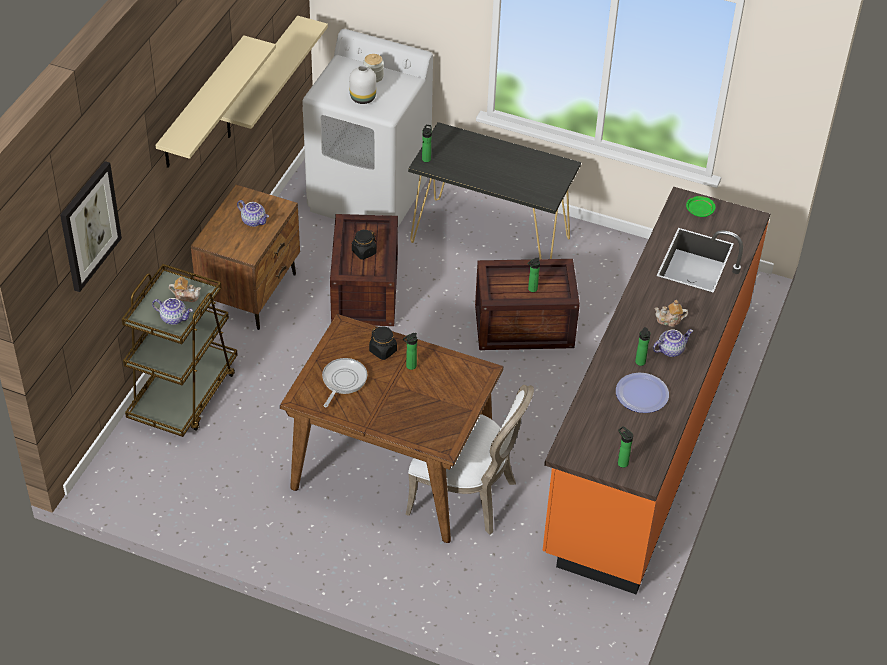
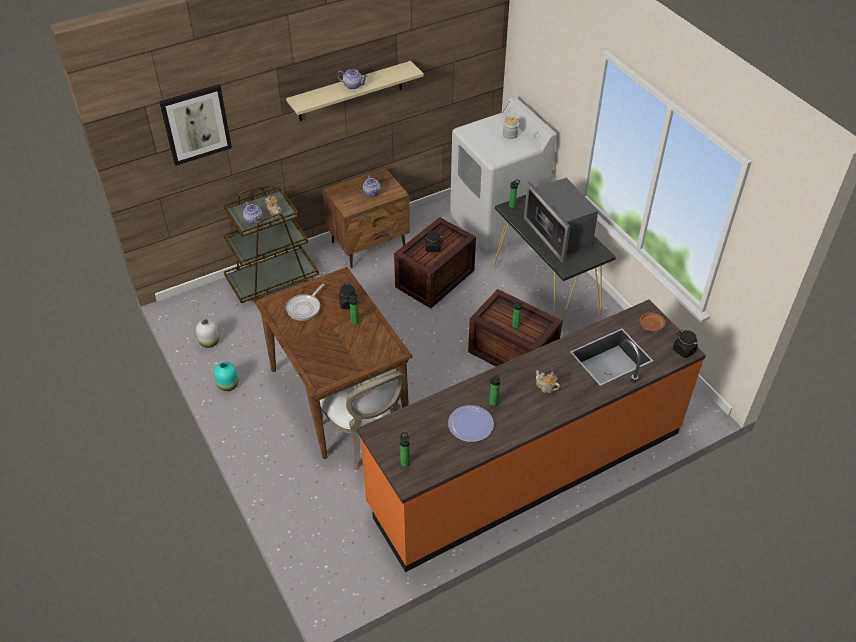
camera: 40 degrees right, 0 degrees up
beige shelf [221,16,328,138] -> none
frying pan [322,358,367,407] -> frying pan turned 150 degrees clockwise [286,284,324,321]
white vase [349,65,376,104] -> white vase moved to [196,319,219,348]
teapot [652,329,693,357] -> teapot moved to [337,69,368,89]
green plate [686,196,716,217] -> brown plate [640,313,665,331]
none -> turquoise vase [214,362,238,391]
none -> microwave [524,178,598,263]
none -> black jar [673,330,698,358]

